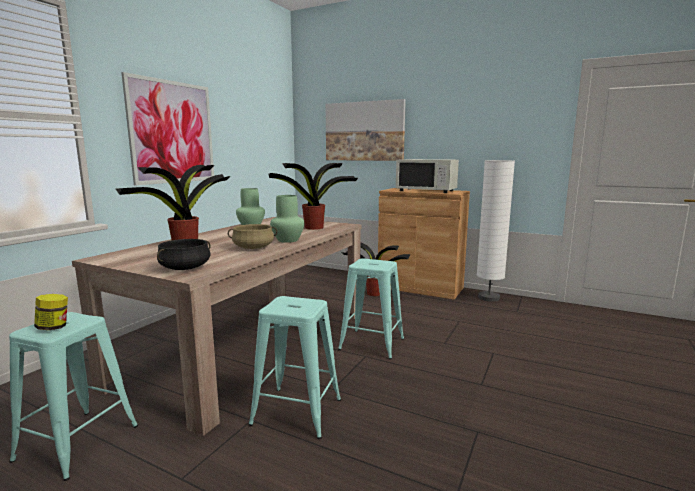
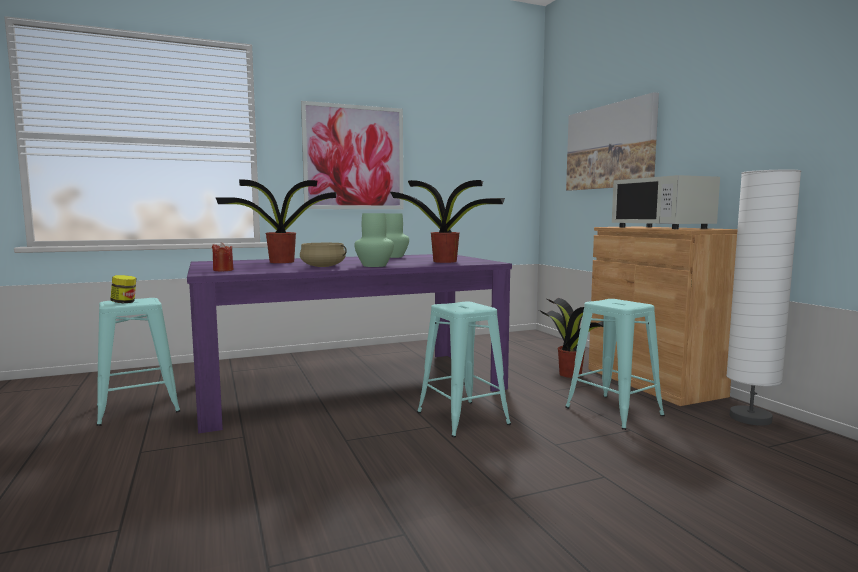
camera: 40 degrees right, 5 degrees down
beige dining table [72,217,362,436] -> purple dining table [187,254,512,433]
black cooking pot [157,239,211,270] -> red candle [212,242,234,271]
turquoise stool [248,296,341,439] -> turquoise stool moved to [565,299,665,430]

